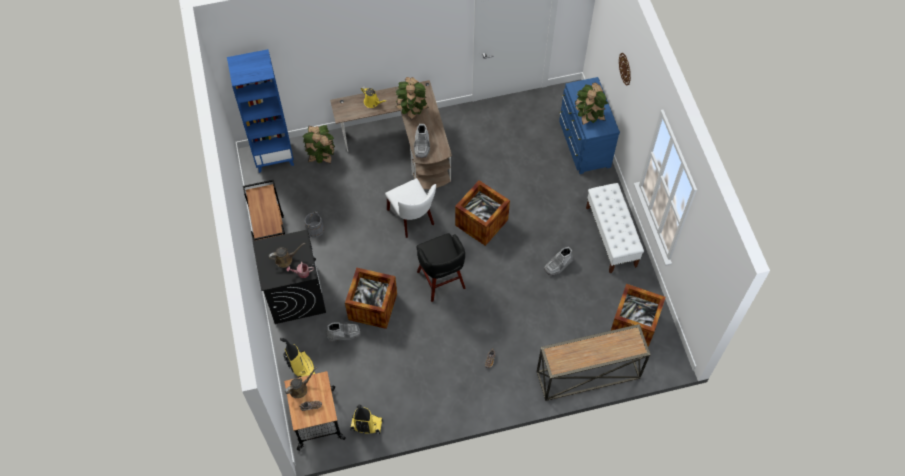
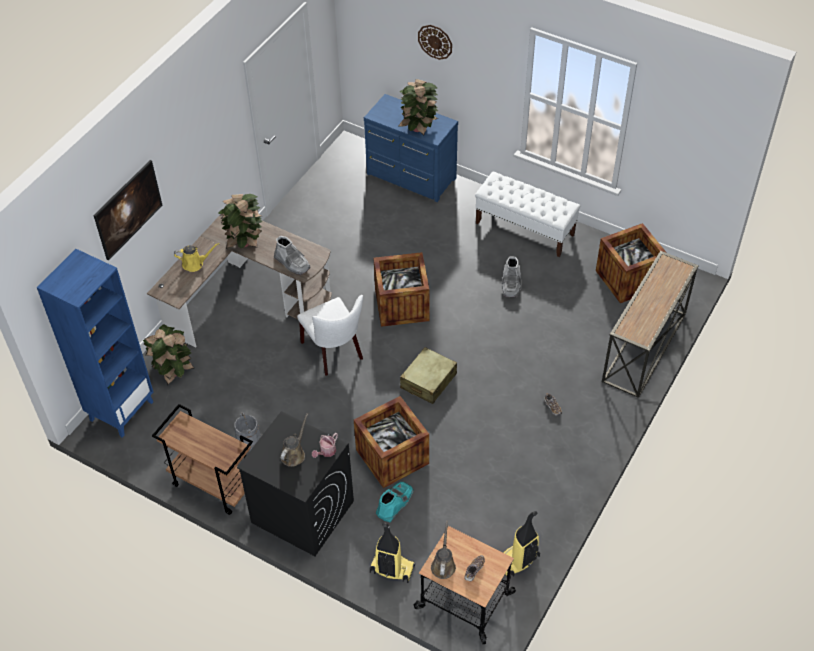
camera: 45 degrees left, 10 degrees down
grey boot [326,322,360,342] -> turquoise boot [376,482,414,522]
white chair [385,178,436,238] -> white chair turned 45 degrees clockwise [297,295,363,376]
black stool [416,233,466,302] -> beige suitcase [400,347,457,404]
none -> picture [93,160,163,260]

